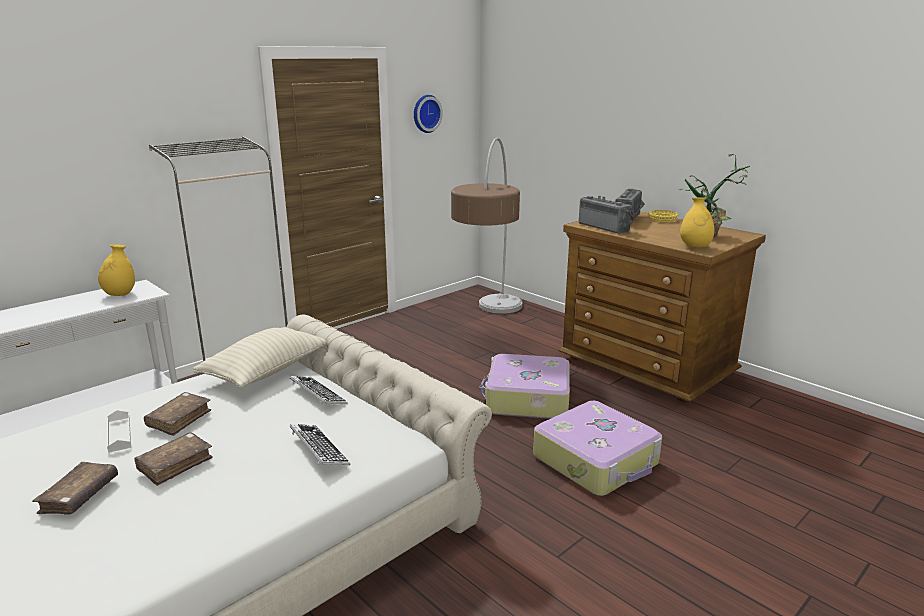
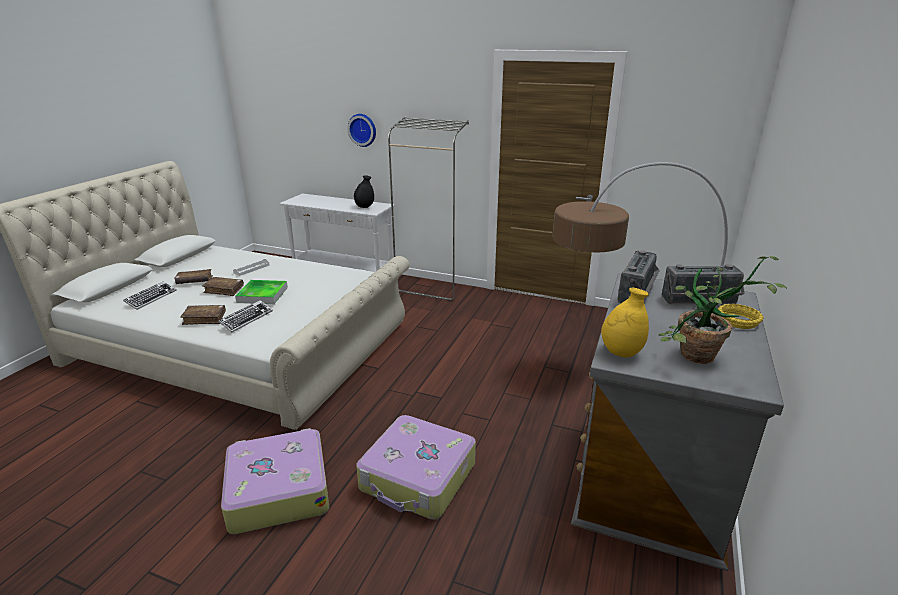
camera: 65 degrees right, 5 degrees up
yellow vase [98,244,135,296] -> black vase [354,175,374,208]
brown book [144,392,211,436] -> brown book moved to [180,305,226,325]
beige pillow [193,327,326,388] -> none
keyboard [289,376,348,404] -> keyboard moved to [123,281,177,310]
wall clock [414,95,443,133] -> wall clock moved to [347,114,376,147]
suitcase [479,354,570,419] -> suitcase moved to [221,428,329,534]
brown dresser [558,212,766,402] -> grey dresser [571,274,784,571]
none -> tray [235,280,288,304]

